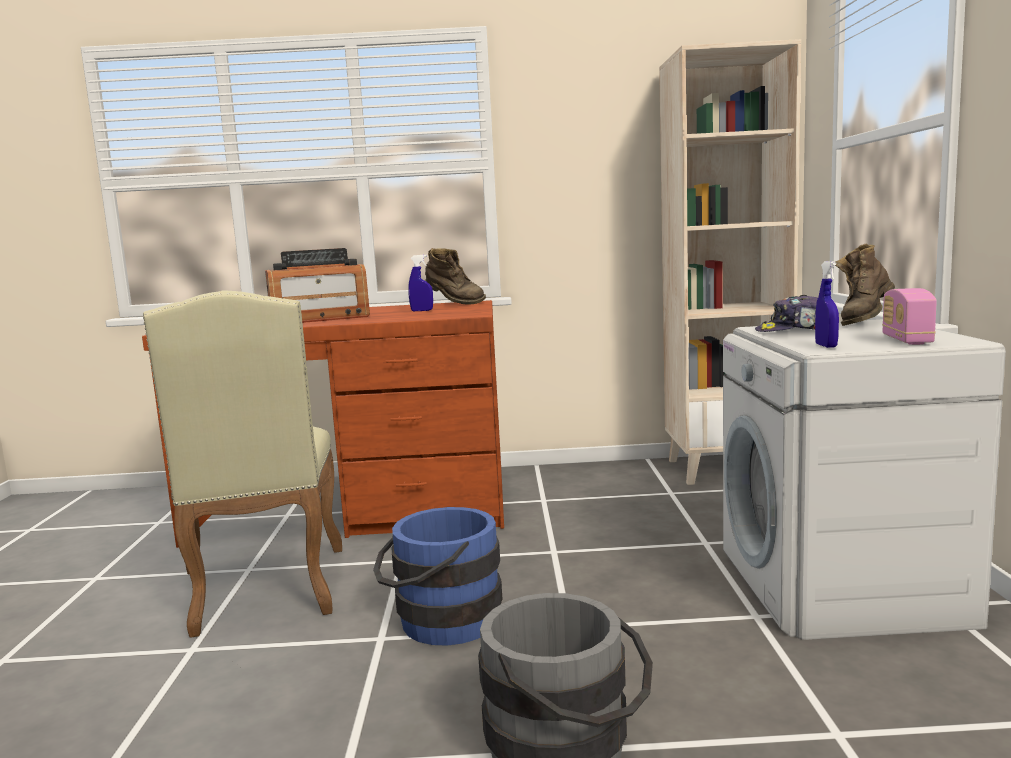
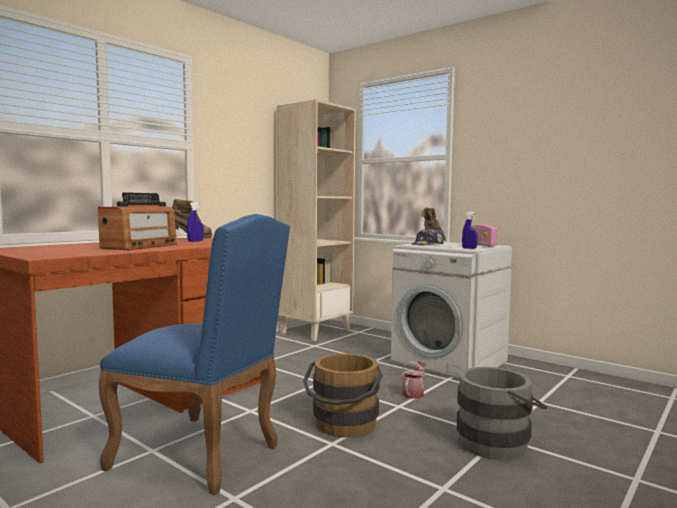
camera: 50 degrees left, 5 degrees down
beige chair [143,290,342,638] -> blue chair [99,214,290,495]
blue bucket [373,507,502,646] -> brown bucket [303,354,383,437]
none -> watering can [401,361,426,399]

